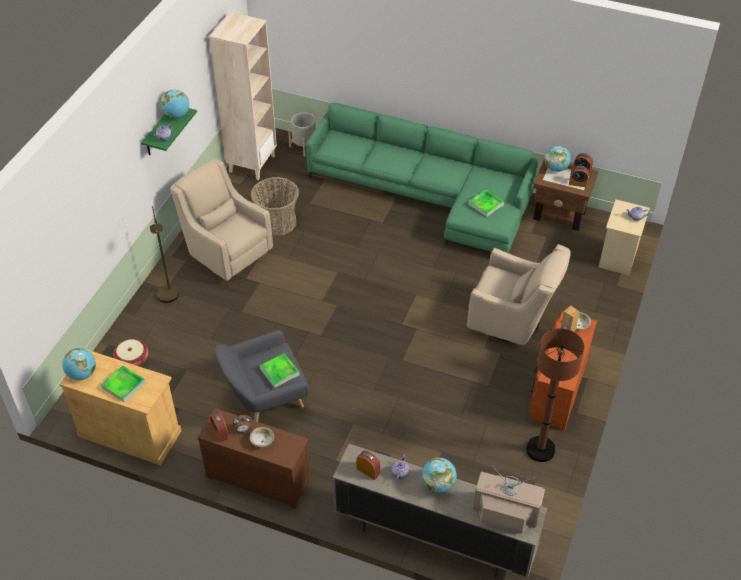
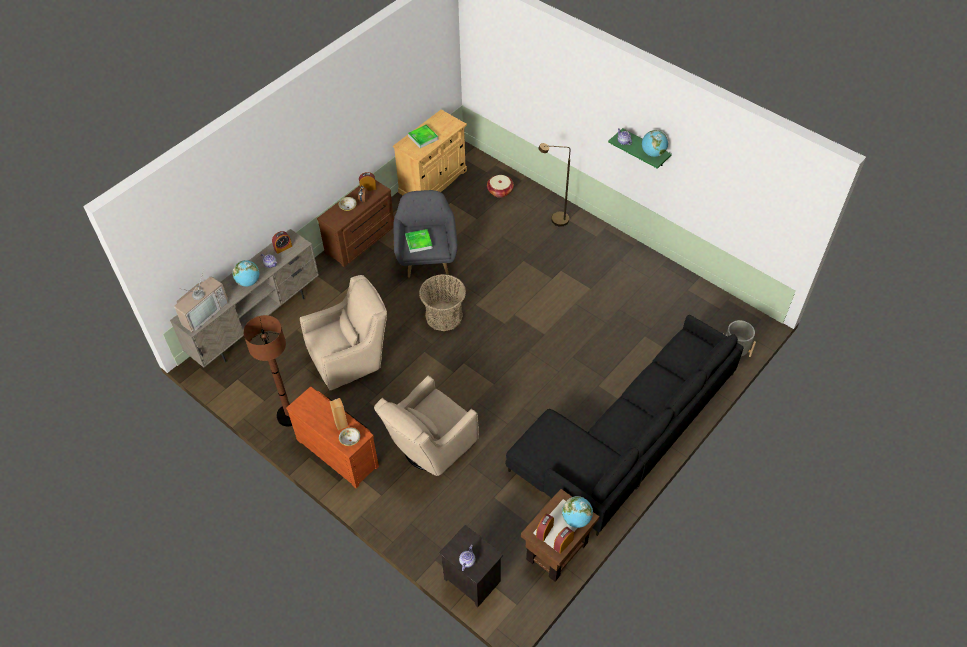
camera: 110 degrees right, 5 degrees up
globe [62,348,96,380] -> none
beige armchair [170,159,273,281] -> beige armchair moved to [300,275,387,390]
beige bookcase [209,12,277,180] -> none
basket [251,177,299,236] -> basket moved to [419,274,466,331]
green sofa [306,103,538,253] -> black sofa [505,315,744,536]
tray [468,190,504,217] -> none
beige nightstand [599,200,650,275] -> black nightstand [439,525,503,607]

